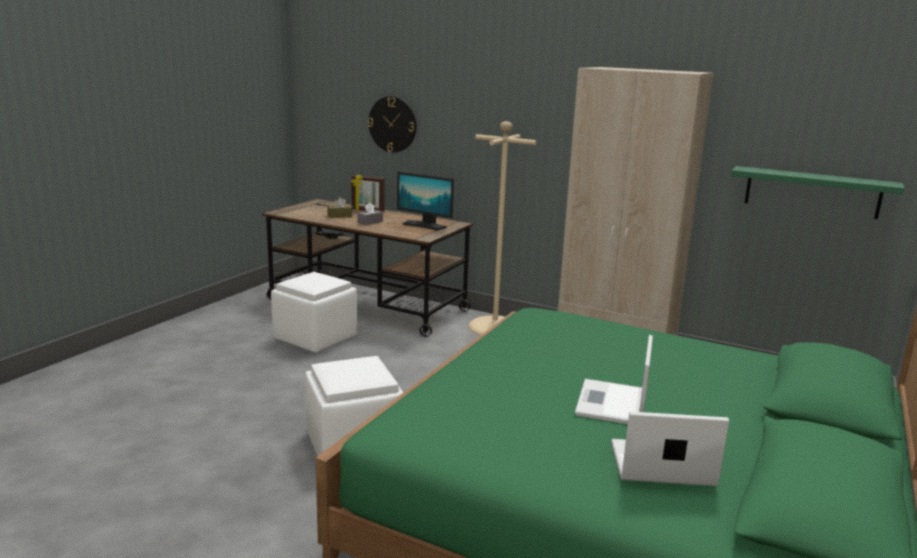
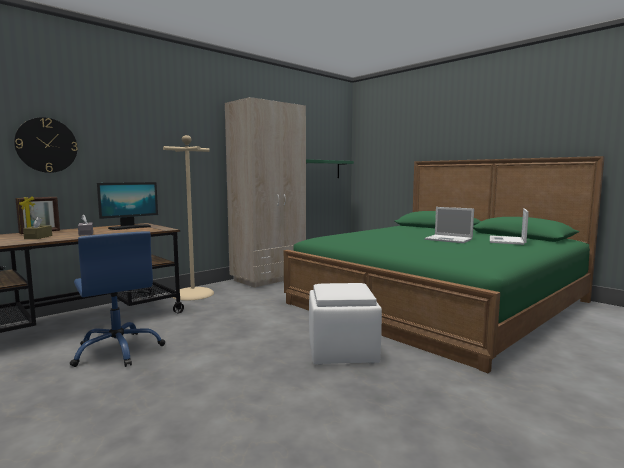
camera: 70 degrees left, 10 degrees down
white ottoman [271,272,357,353] -> blue office chair [70,231,165,367]

